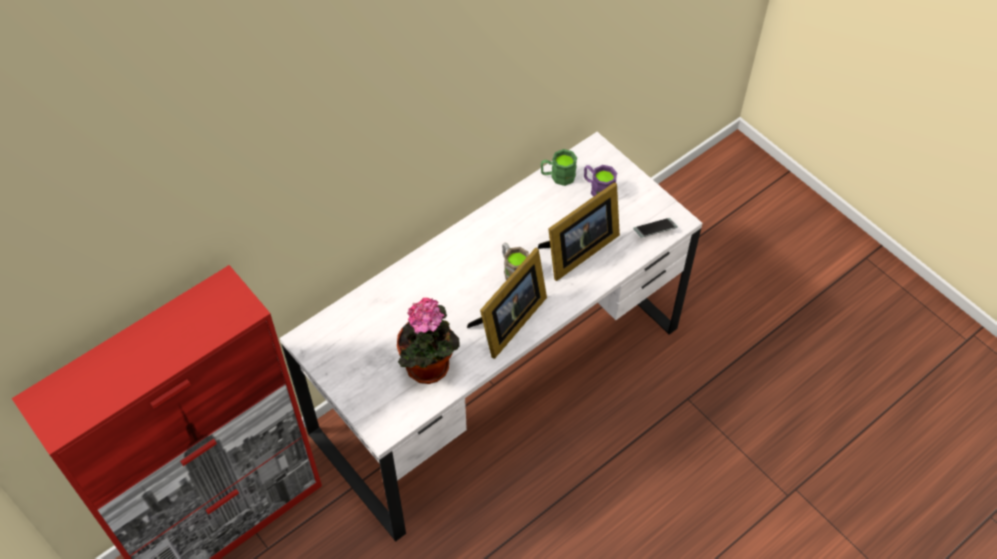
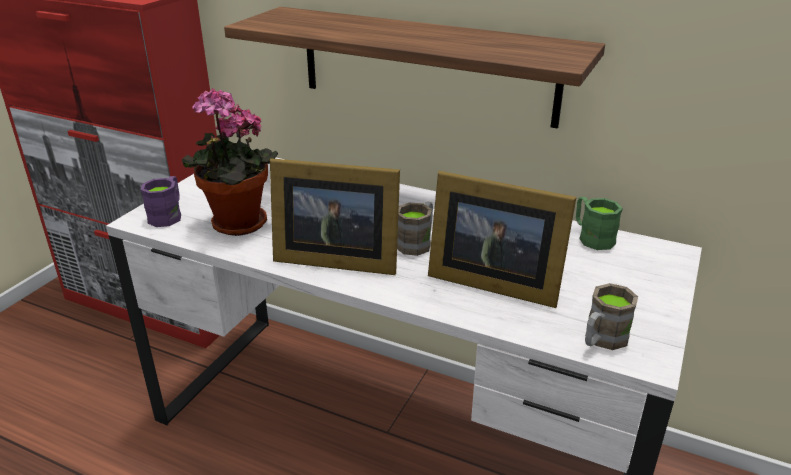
camera: 65 degrees right, 25 degrees down
purple mug [584,165,617,197] -> purple mug moved to [140,176,181,227]
phone [633,218,678,238] -> brown mug [585,283,638,350]
none -> shelf [224,7,605,129]

